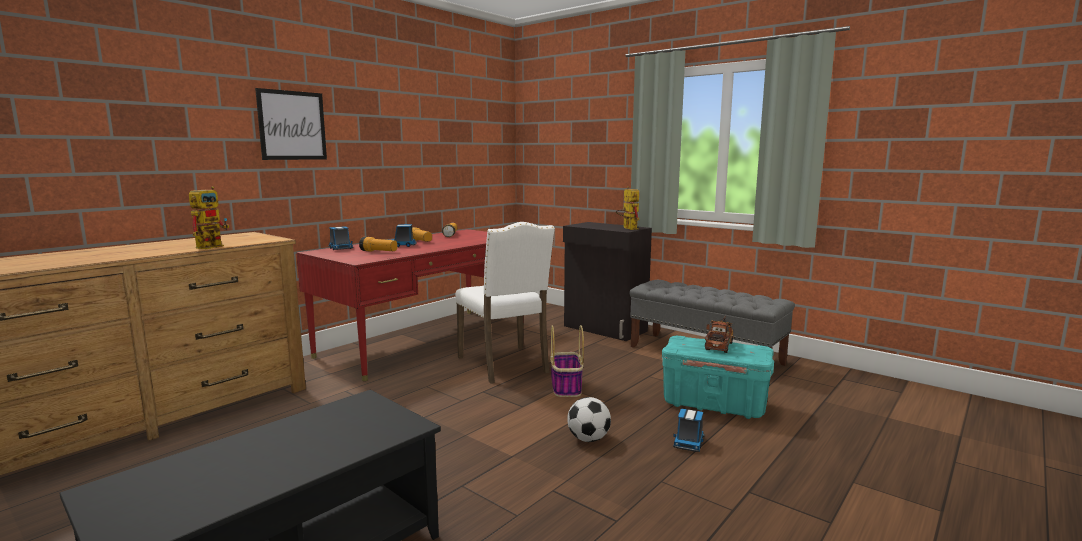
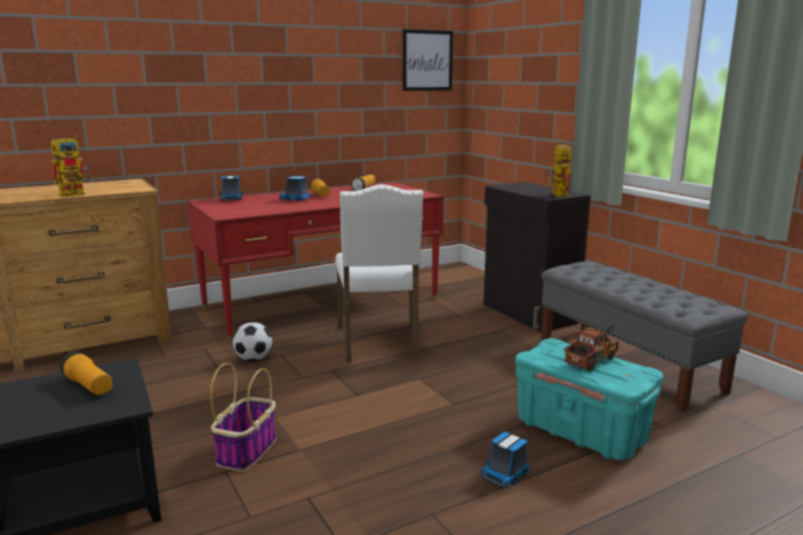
camera: 20 degrees right, 5 degrees up
picture [255,88,327,160] -> picture moved to [403,29,453,91]
flashlight [359,237,398,252] -> flashlight moved to [60,352,113,395]
basket [550,325,584,397] -> basket moved to [210,363,276,471]
football [567,397,611,442] -> football moved to [233,322,272,361]

